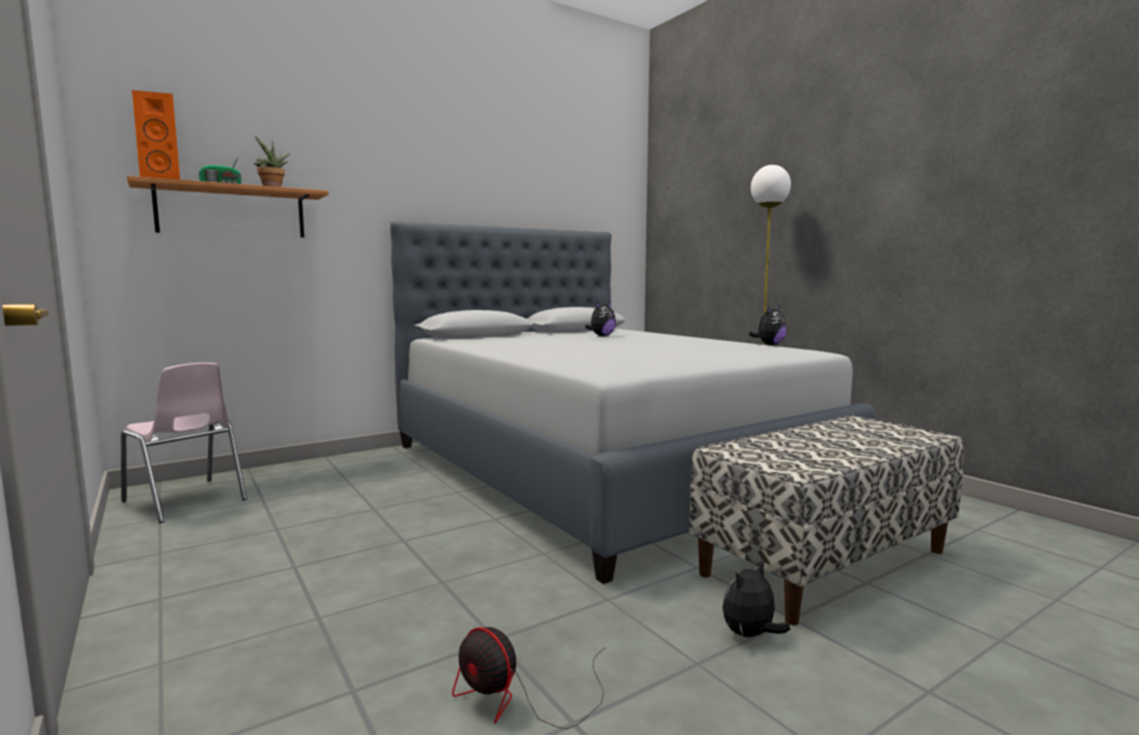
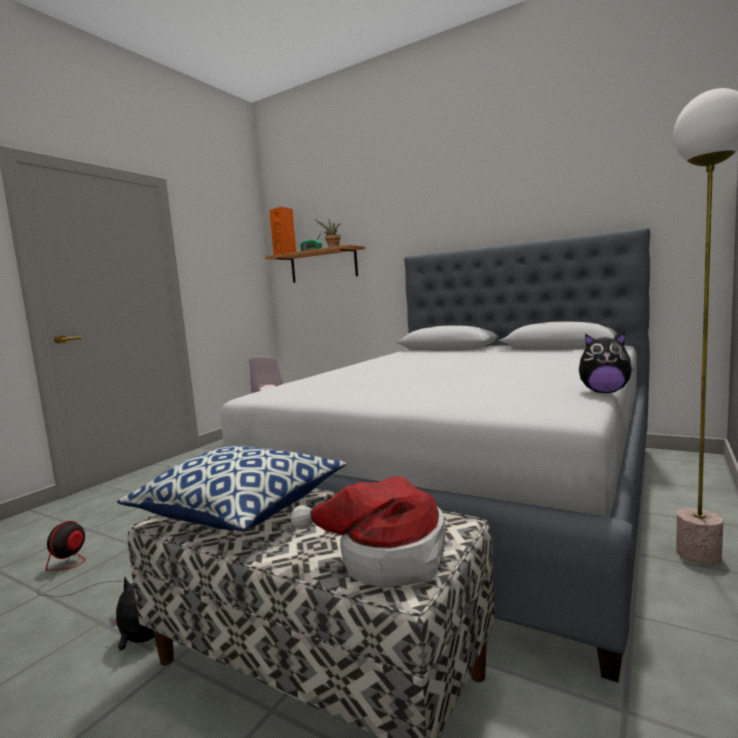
camera: 65 degrees right, 0 degrees up
plush toy [585,301,616,336] -> none
none -> pillow [117,446,346,531]
none -> hat [291,476,445,587]

